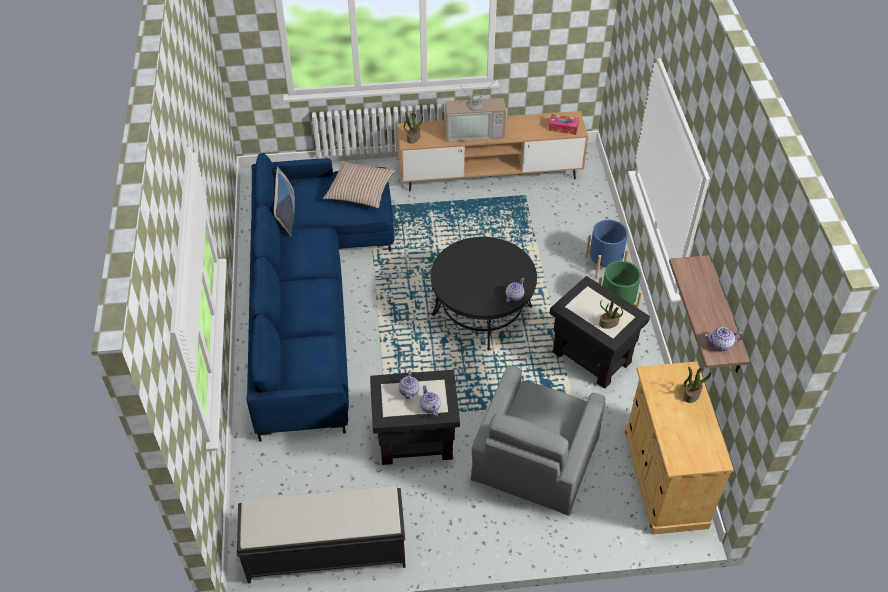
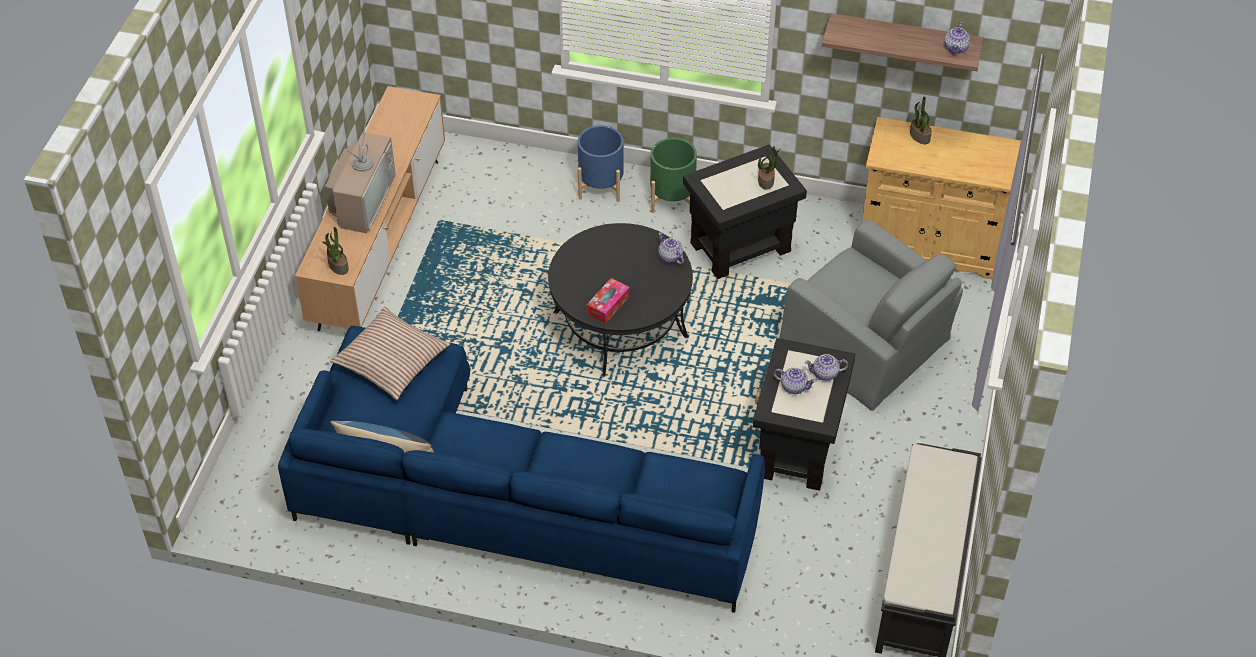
camera: 70 degrees left, 0 degrees up
tissue box [548,114,579,135] -> tissue box moved to [587,278,630,324]

